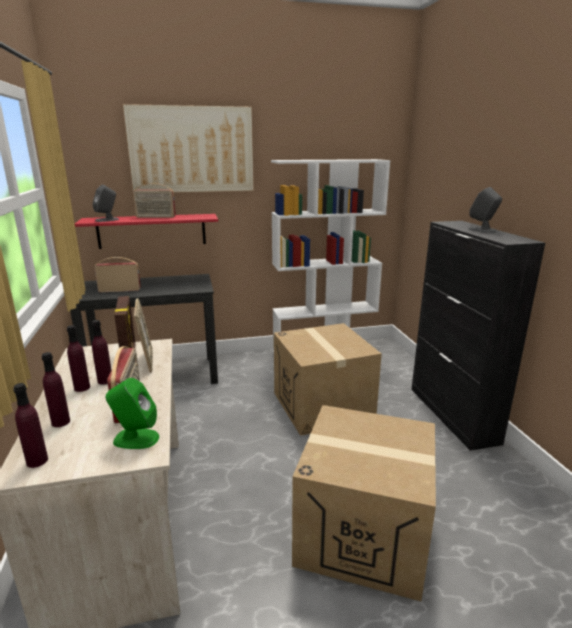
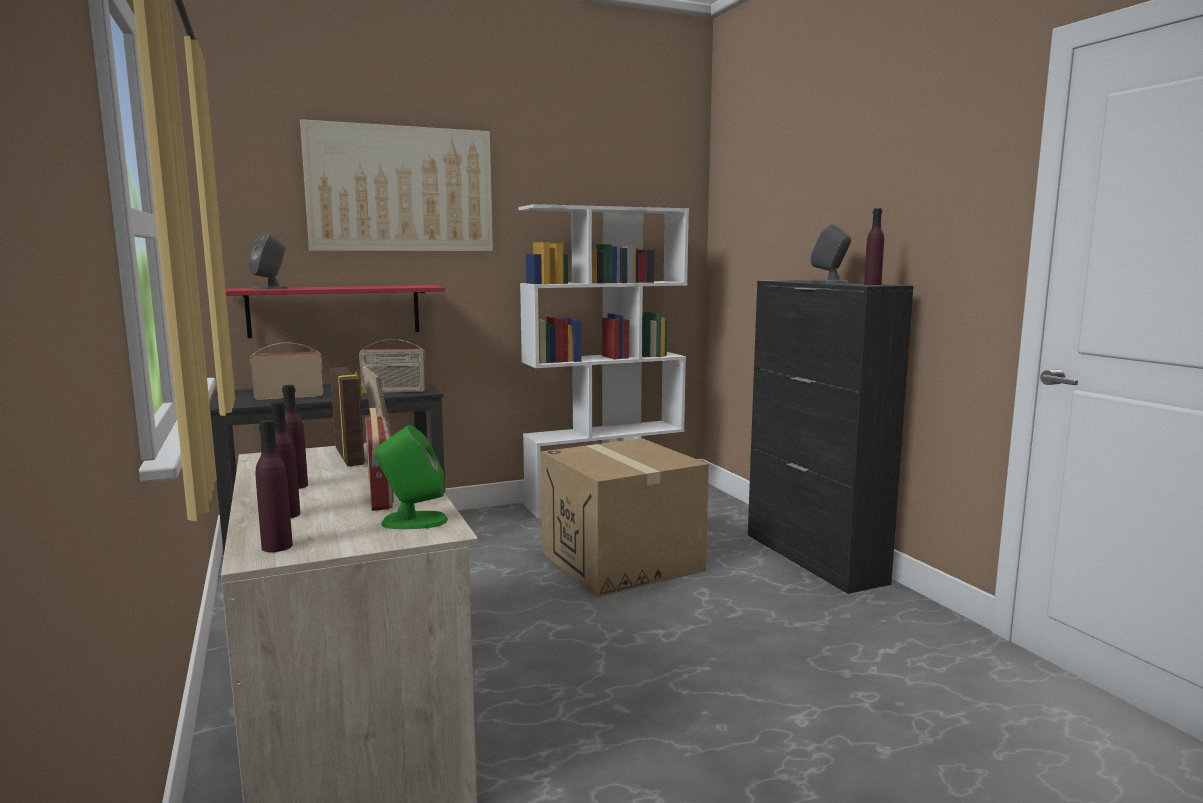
camera: 10 degrees left, 10 degrees down
purple bottle [92,320,111,385] -> purple bottle moved to [864,208,884,285]
radio [133,183,176,218] -> radio moved to [359,339,426,393]
cardboard box [292,405,436,601] -> none

